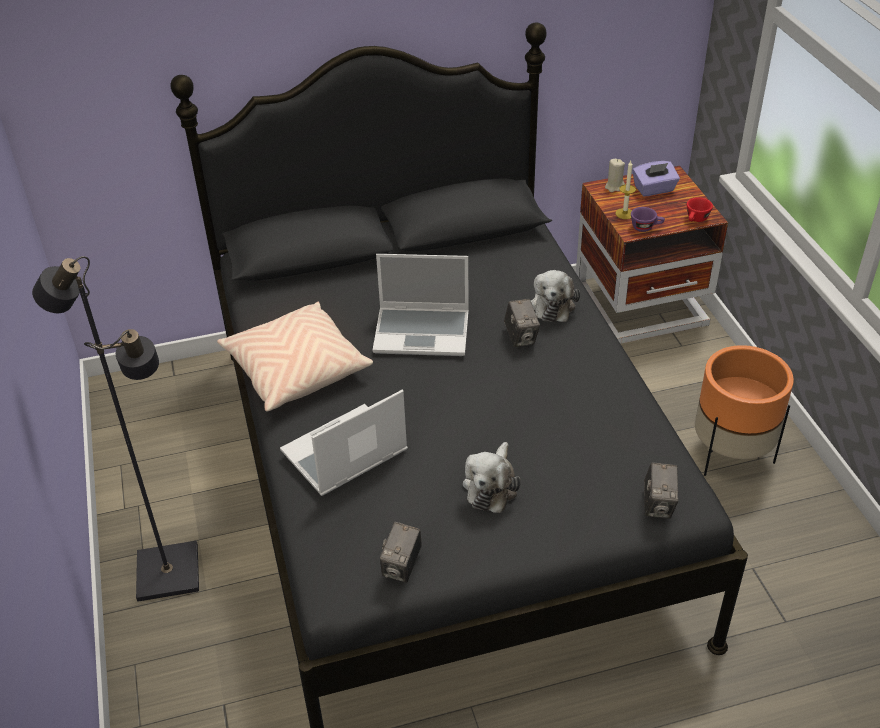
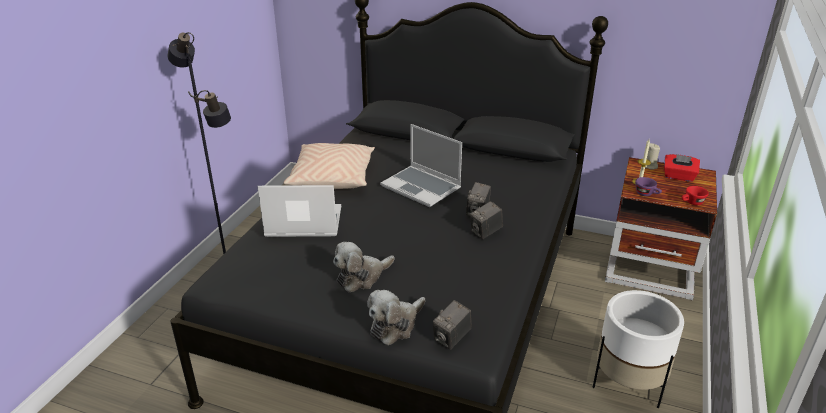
camera: 35 degrees right, 10 degrees down
camera [380,522,422,583] -> camera moved to [470,201,503,239]
plush toy [531,270,580,322] -> plush toy moved to [367,290,425,345]
purple tissue box [633,161,680,197] -> red tissue box [664,154,700,182]
orange planter [695,345,794,476] -> white planter [593,290,684,408]

